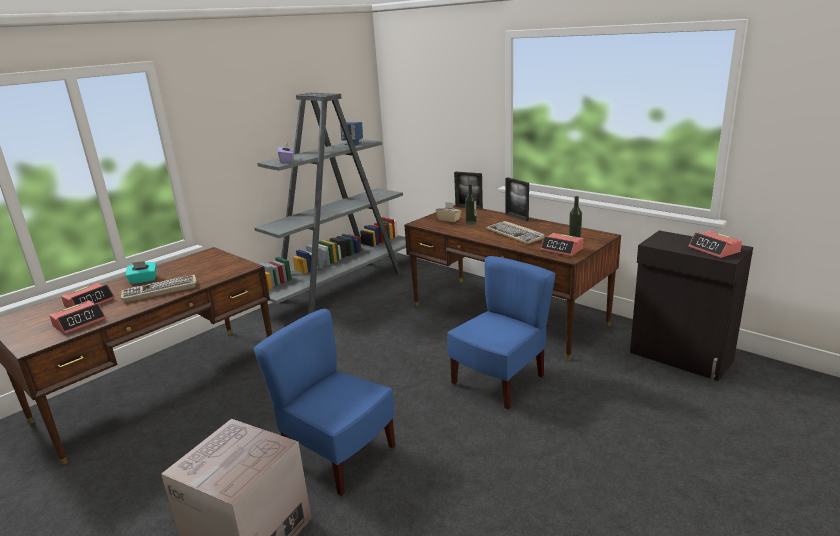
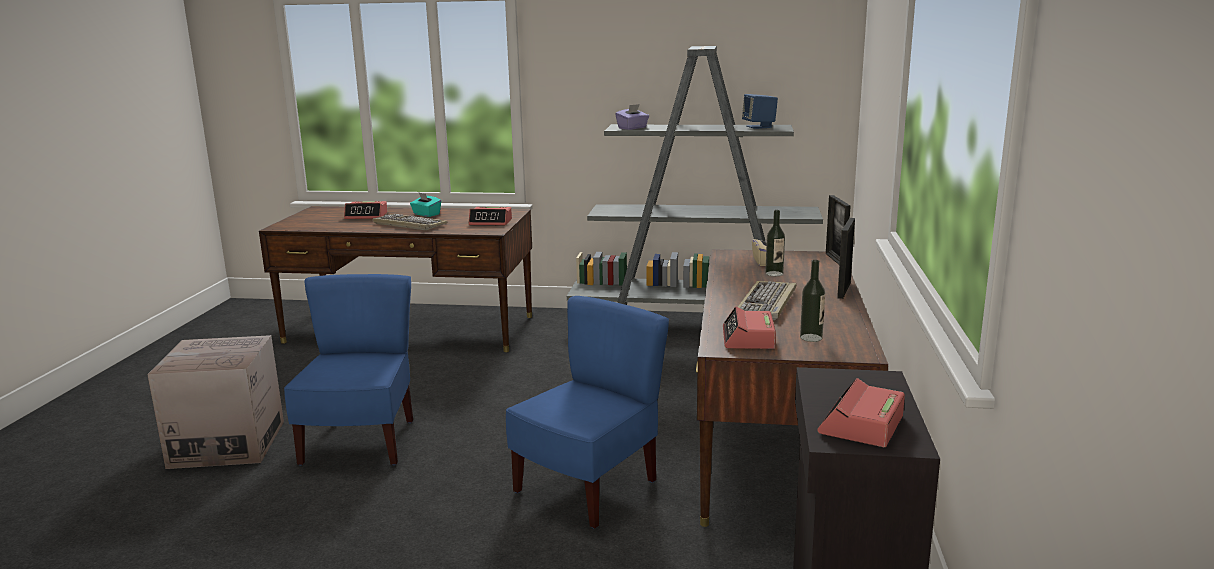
camera: 55 degrees right, 5 degrees down
alarm clock [49,301,106,334] -> alarm clock moved to [468,207,512,225]
blue chair [447,256,556,409] -> blue chair turned 60 degrees counterclockwise [506,296,669,529]

